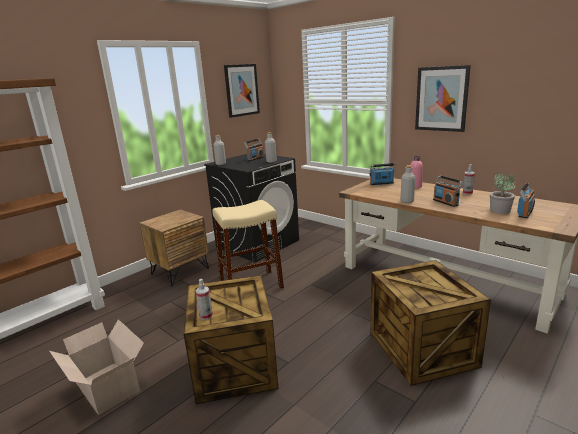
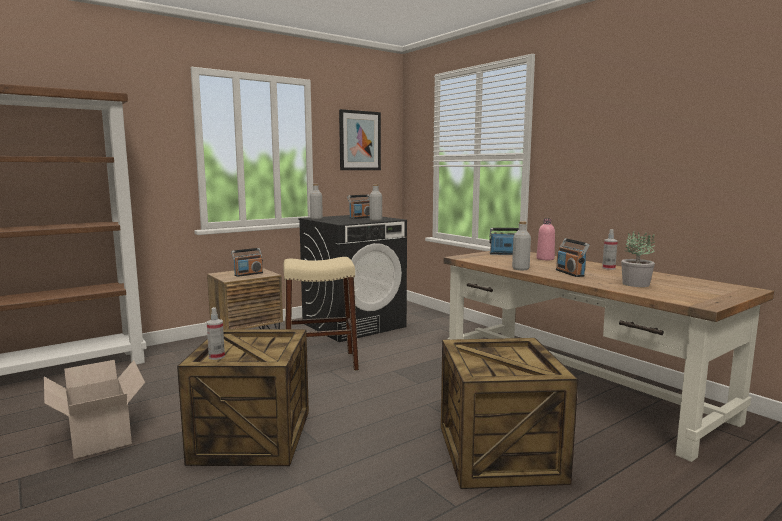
camera: 10 degrees right, 10 degrees down
picture [415,65,471,132] -> none
radio [517,183,535,218] -> radio moved to [231,248,263,277]

